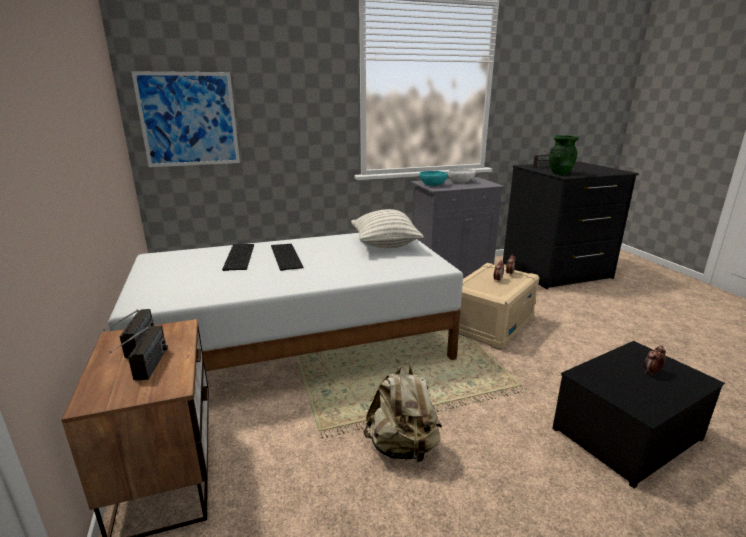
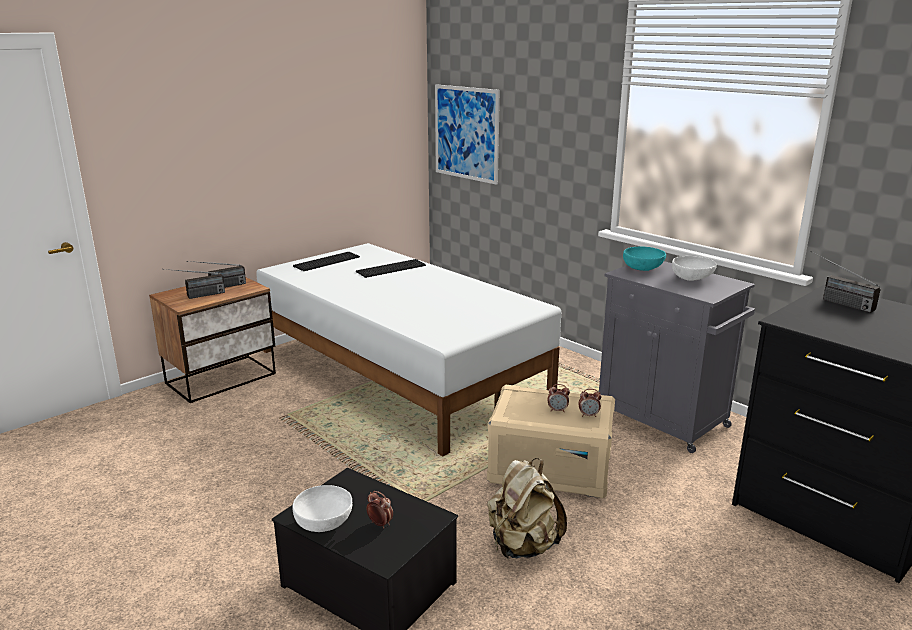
camera: 65 degrees right, 0 degrees up
keyboard [271,244,304,271] -> keyboard moved to [293,252,360,271]
pillow [351,209,424,248] -> none
beige backpack [363,362,442,464] -> beige backpack moved to [487,458,567,558]
green vase [550,135,579,175] -> none
none -> white bowl [292,485,352,532]

